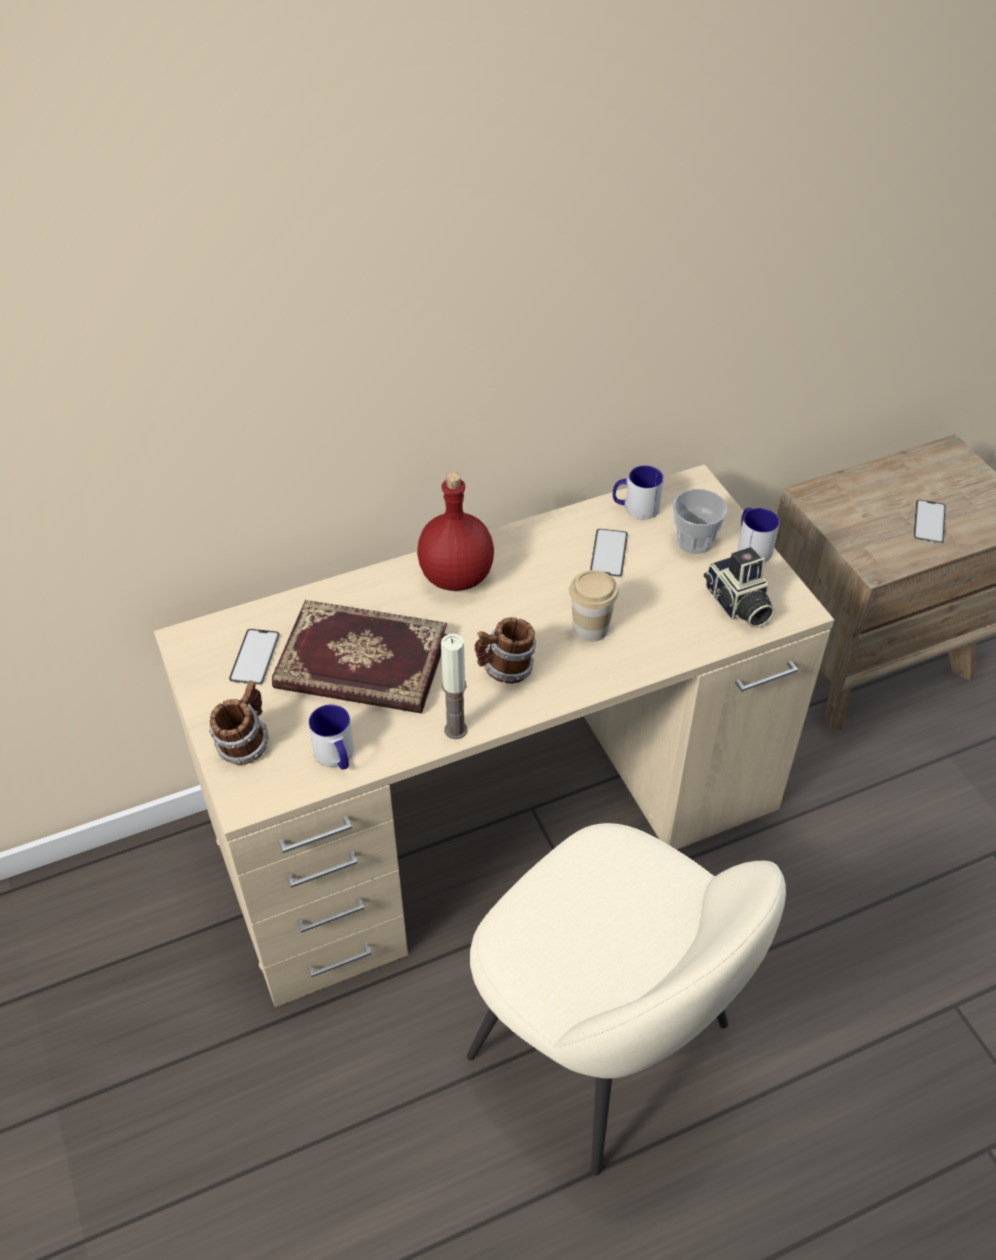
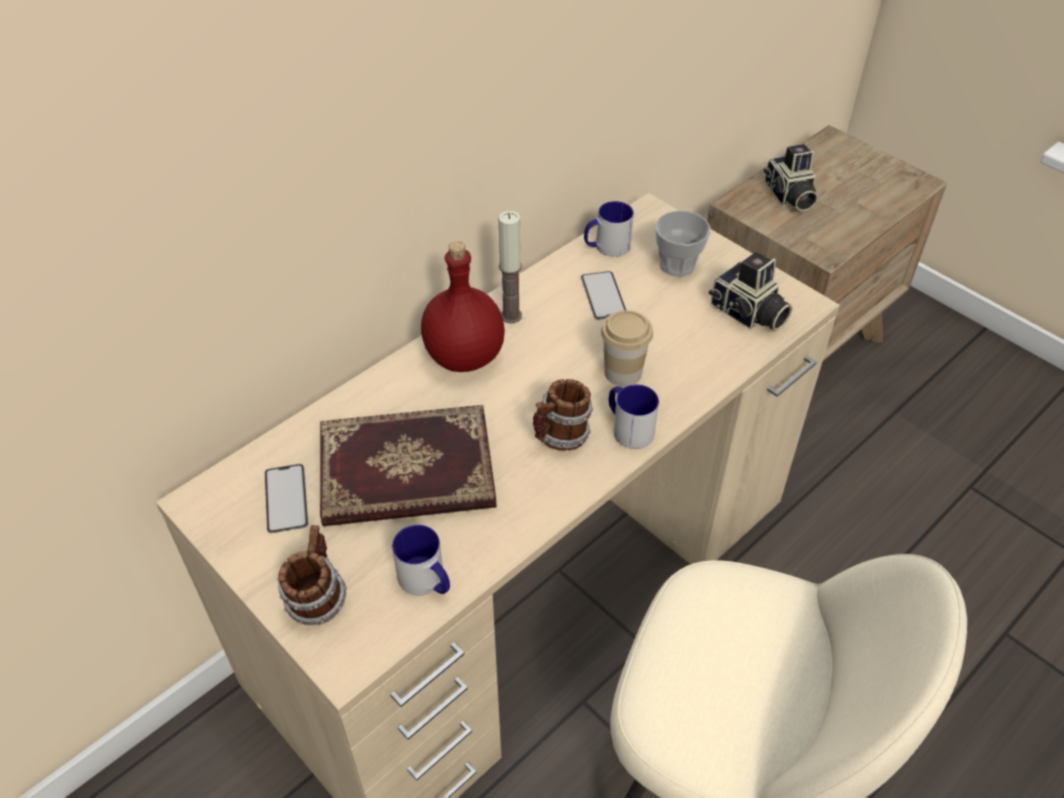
camera: 20 degrees left, 0 degrees up
candle [441,634,467,739] -> candle moved to [499,211,522,323]
mug [738,508,780,562] -> mug moved to [609,384,659,449]
phone [913,500,946,544] -> none
none -> camera [764,144,818,212]

